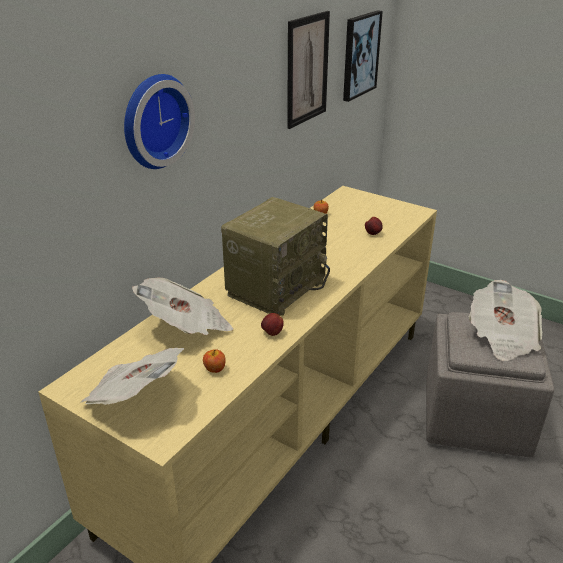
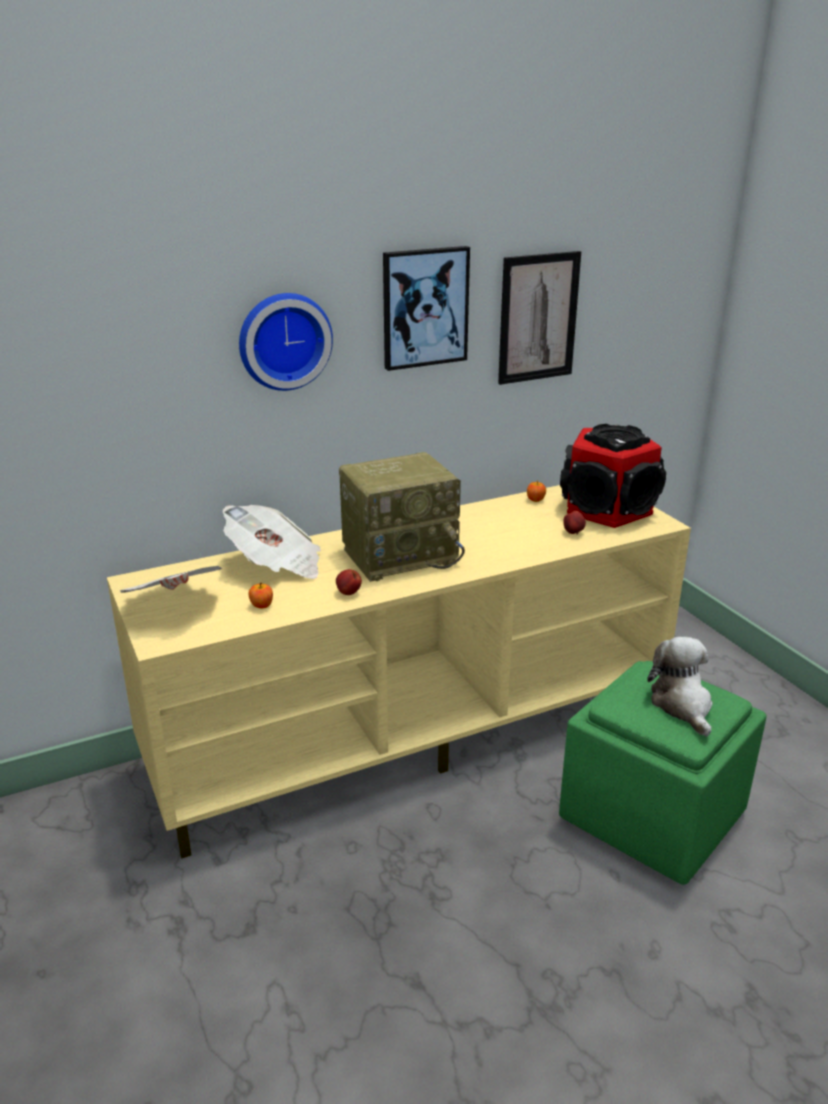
camera: 30 degrees right, 5 degrees down
picture [343,10,383,102] -> picture moved to [383,246,470,371]
grey ottoman [426,312,554,457] -> green ottoman [559,661,767,885]
newspaper [469,280,542,361] -> plush toy [647,637,712,737]
none -> speaker [560,424,666,528]

